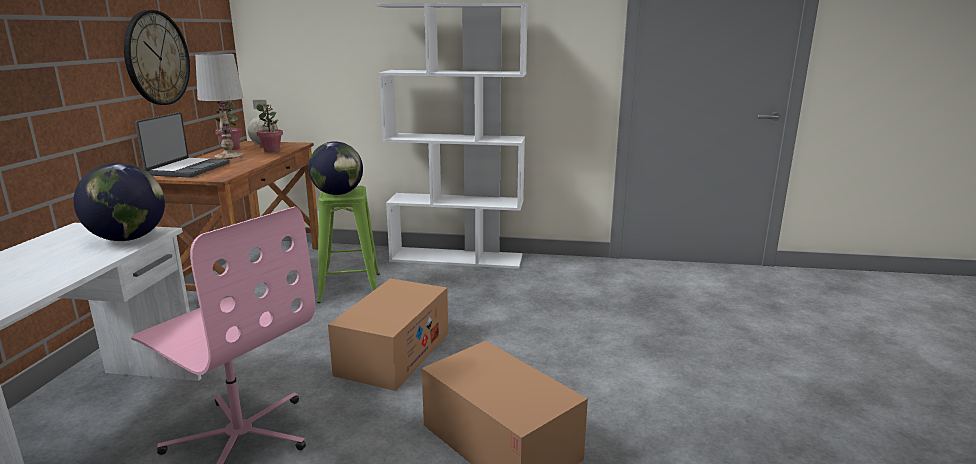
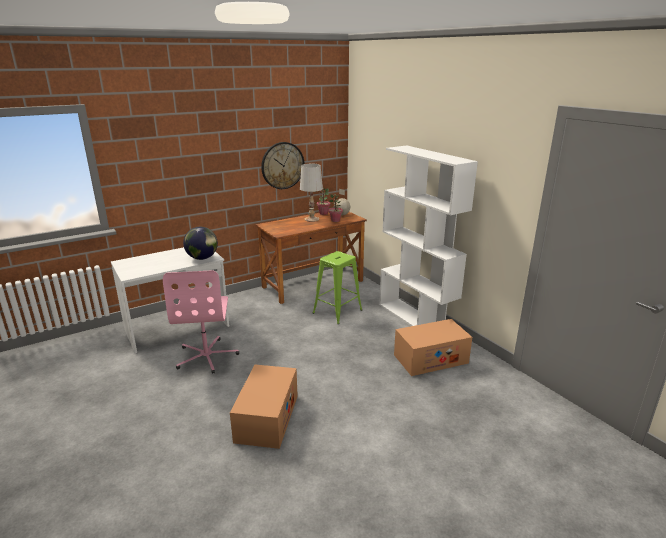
camera: 50 degrees right, 5 degrees up
laptop [135,112,230,178] -> none
globe [308,141,363,195] -> none
cardboard box [328,278,448,391] -> cardboard box moved to [394,319,472,376]

